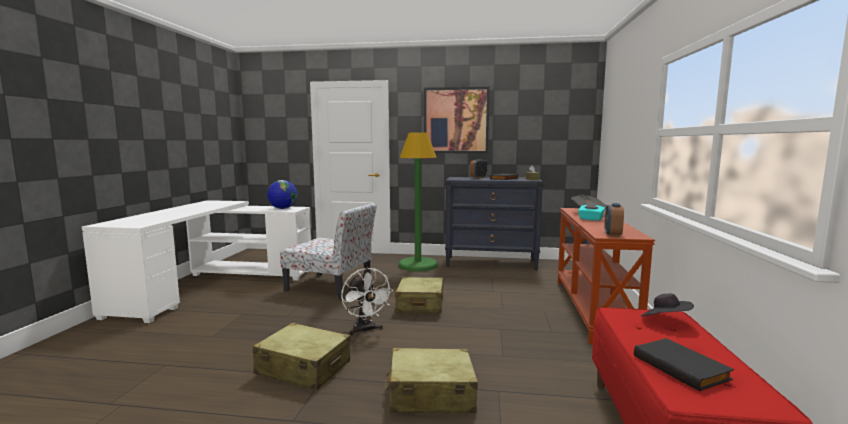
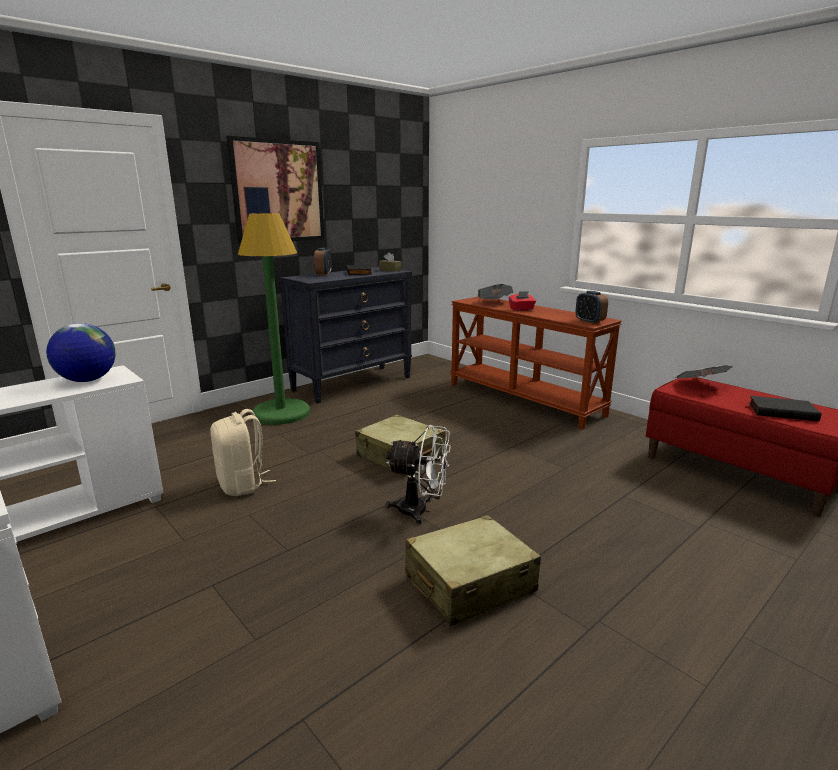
camera: 50 degrees left, 10 degrees up
chair [280,203,377,300] -> beige backpack [210,409,276,496]
beige suitcase [385,348,478,413] -> none
turquoise tissue box [578,201,605,221] -> red tissue box [509,291,536,311]
black hat [641,294,694,317] -> newspaper [675,365,733,378]

